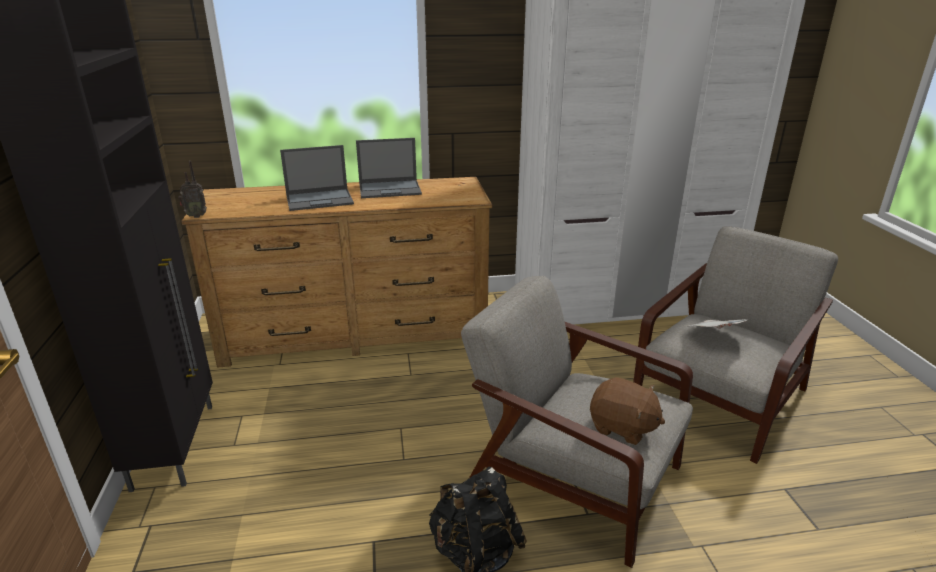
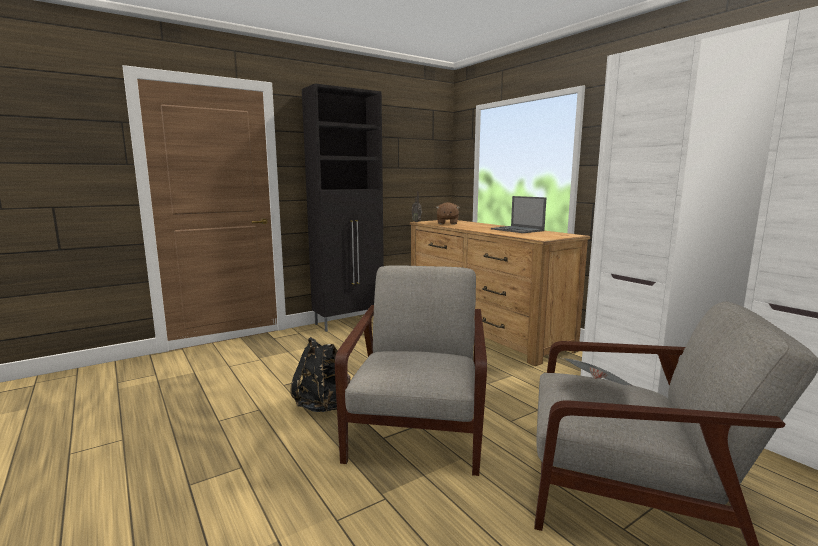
camera: 65 degrees right, 15 degrees down
laptop [280,145,354,211] -> none
brown plush toy [590,377,665,445] -> brown plush toy moved to [436,202,460,225]

